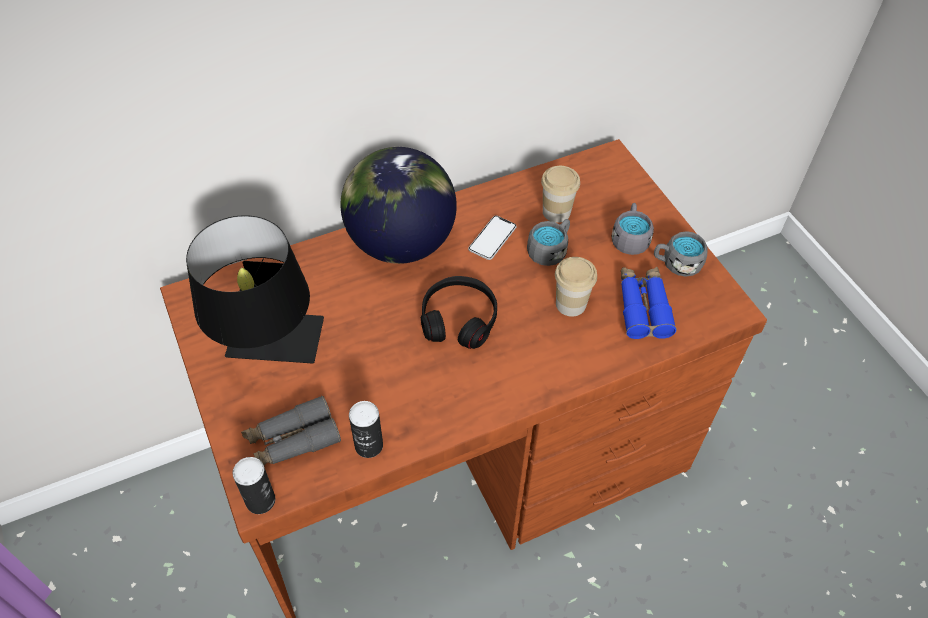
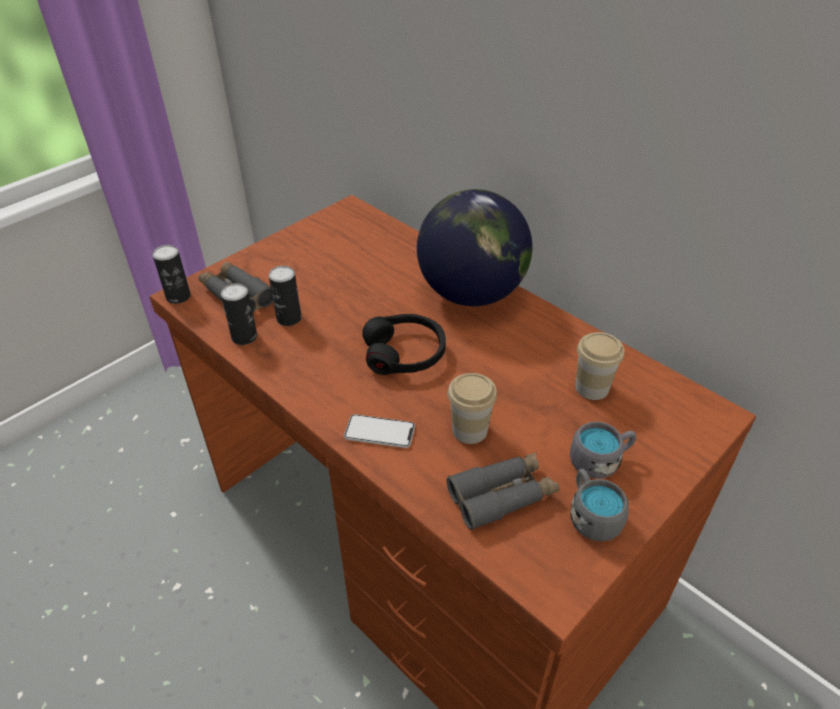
camera: 70 degrees right, 10 degrees down
black table lamp [186,215,324,363] -> none
phone [468,216,517,260] -> phone moved to [344,414,415,448]
grey mug [527,219,570,266] -> none
blue binoculars [621,267,677,339] -> grey binoculars [446,453,559,530]
none -> can [269,266,302,326]

